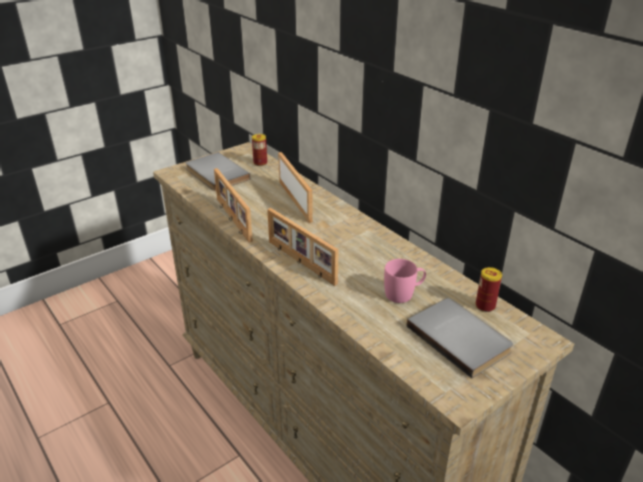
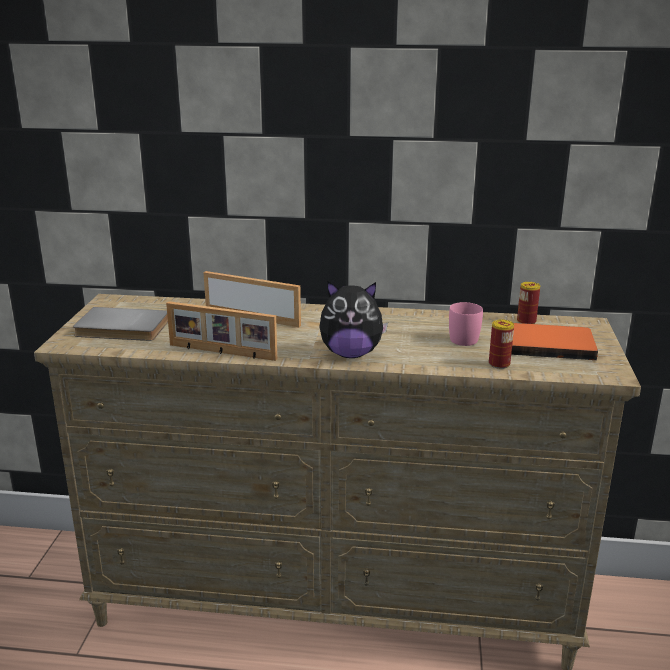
camera: 45 degrees left, 10 degrees down
can [252,134,267,166] -> can moved to [489,319,514,369]
picture frame [267,208,339,286] -> plush toy [319,281,388,358]
grey book [407,298,513,378] -> orange book [511,323,598,360]

